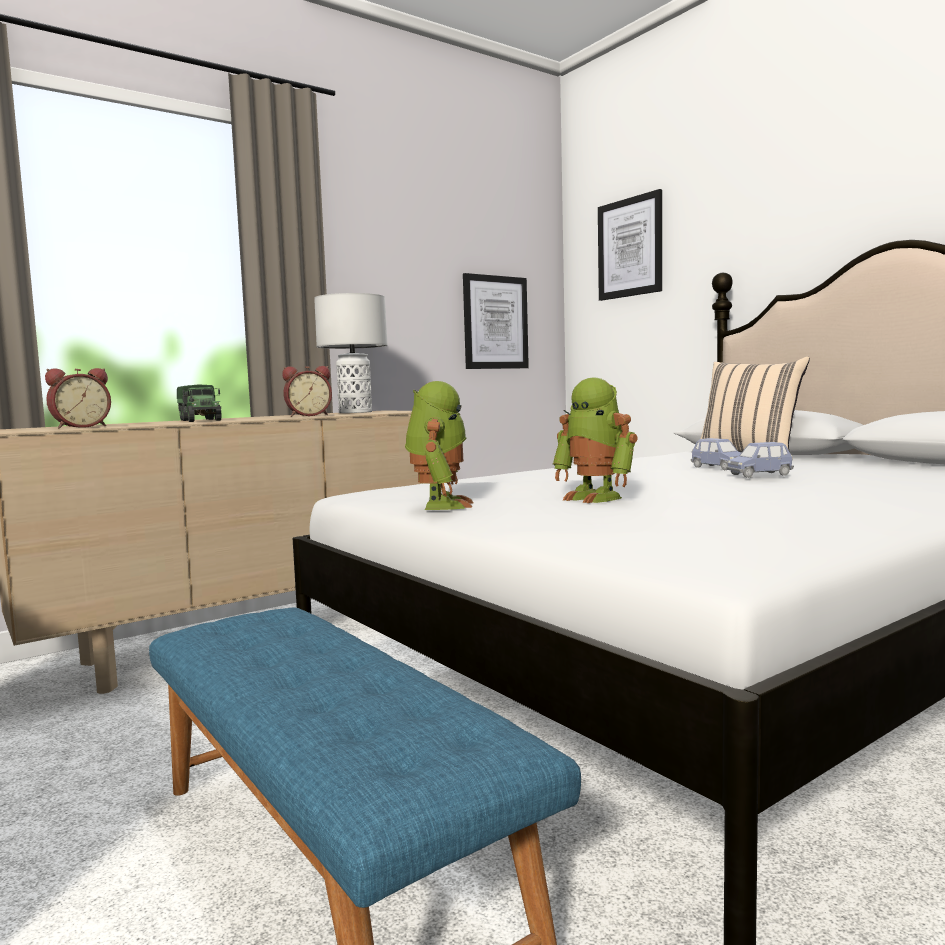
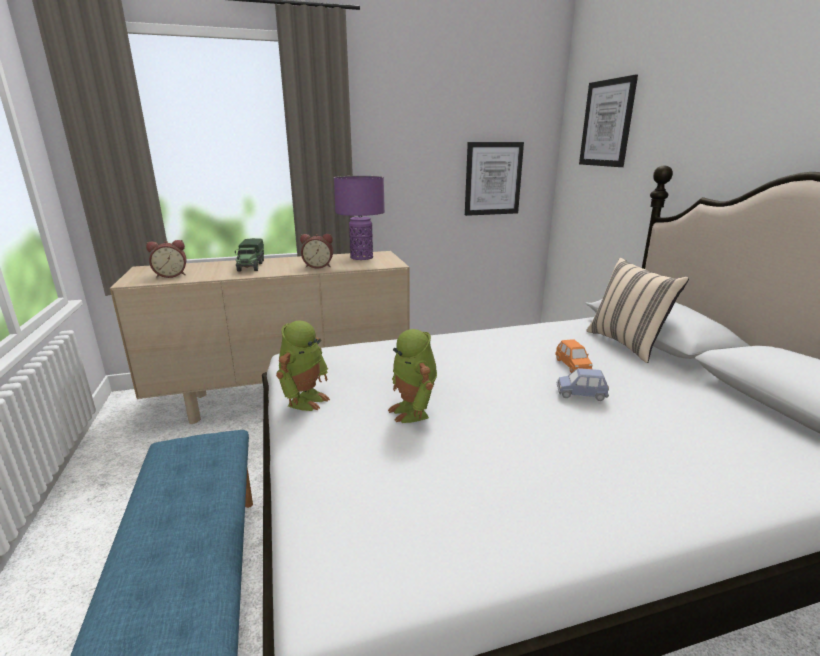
camera: 20 degrees right, 15 degrees up
white table lamp [314,293,388,413] -> purple table lamp [334,176,385,260]
blue toy car [691,438,741,470] -> orange toy car [555,339,592,373]

